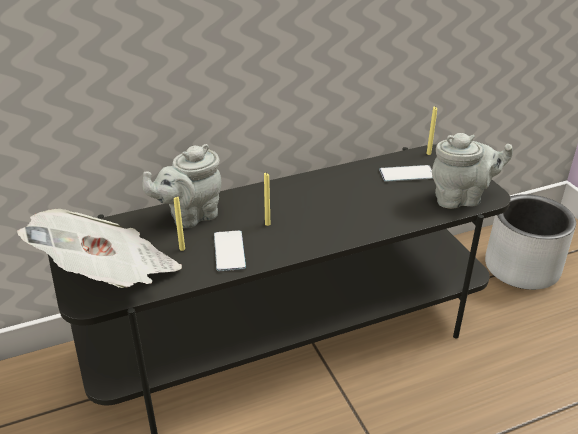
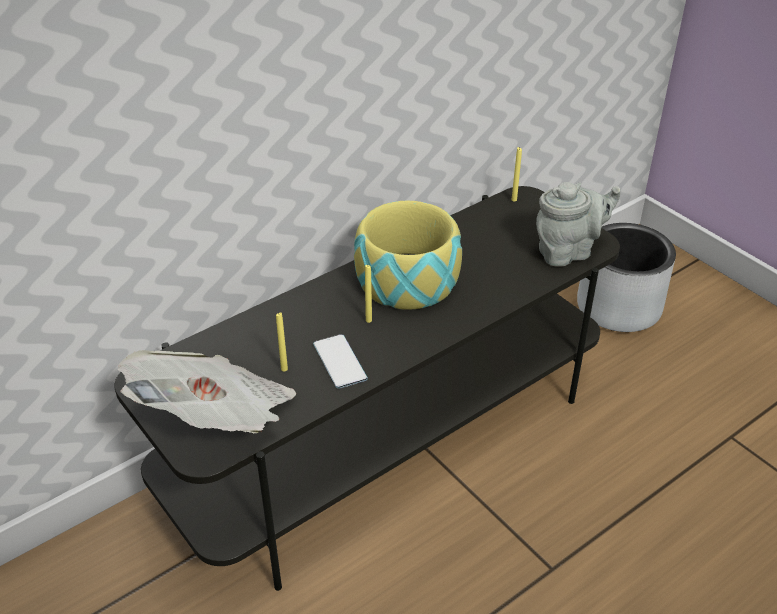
camera: 15 degrees left, 5 degrees up
grey teapot [142,144,221,228] -> none
phone [379,165,433,182] -> none
none -> bowl [354,200,462,310]

